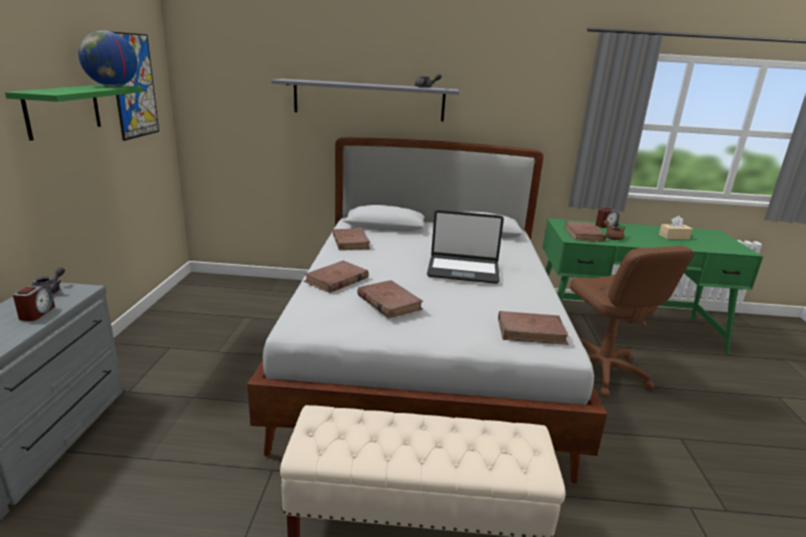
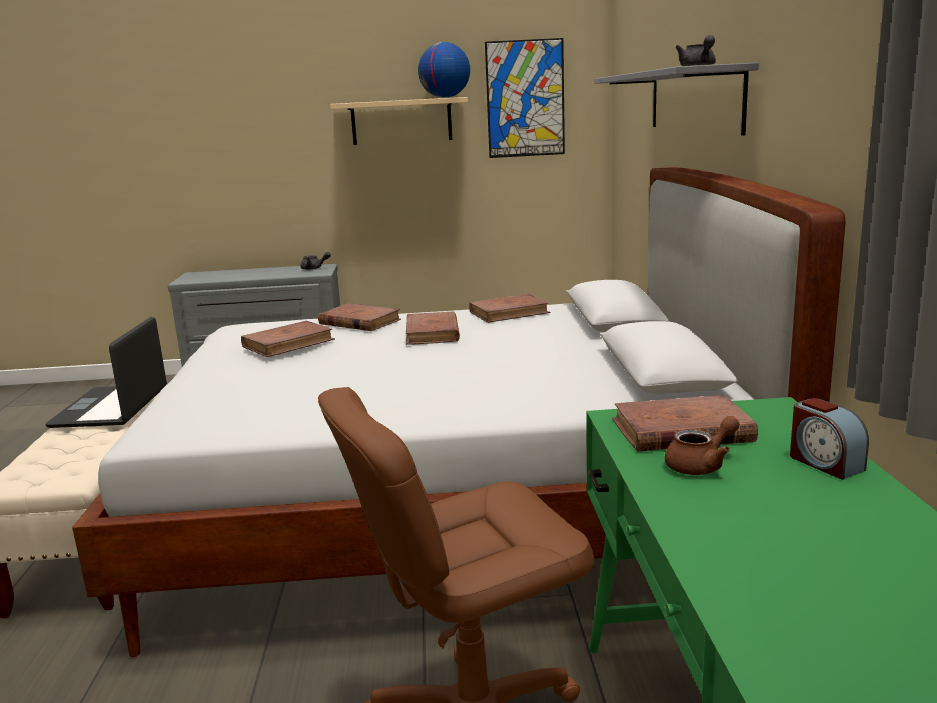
camera: 85 degrees right, 5 degrees down
green shelf [5,84,143,141] -> beige shelf [330,97,468,145]
alarm clock [13,286,55,321] -> none
laptop [427,210,504,284] -> laptop moved to [45,317,167,428]
brown book [498,311,568,345] -> brown book moved to [406,311,460,345]
beige tissue box [659,216,693,239] -> none

